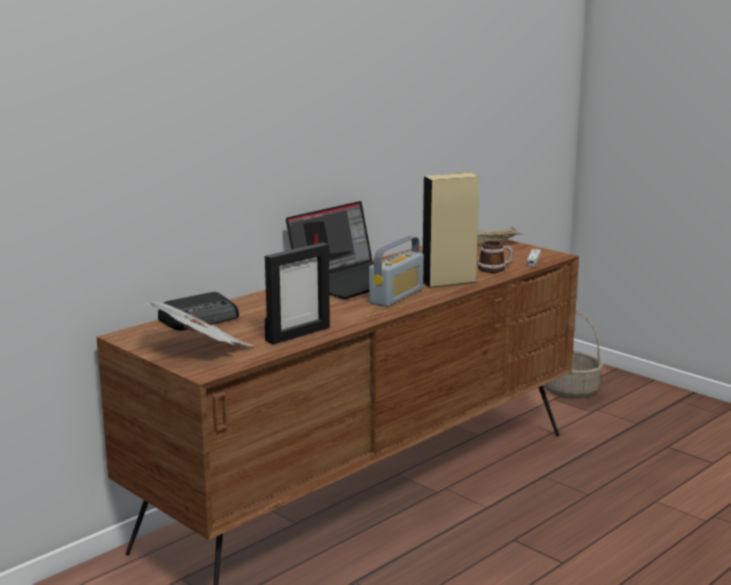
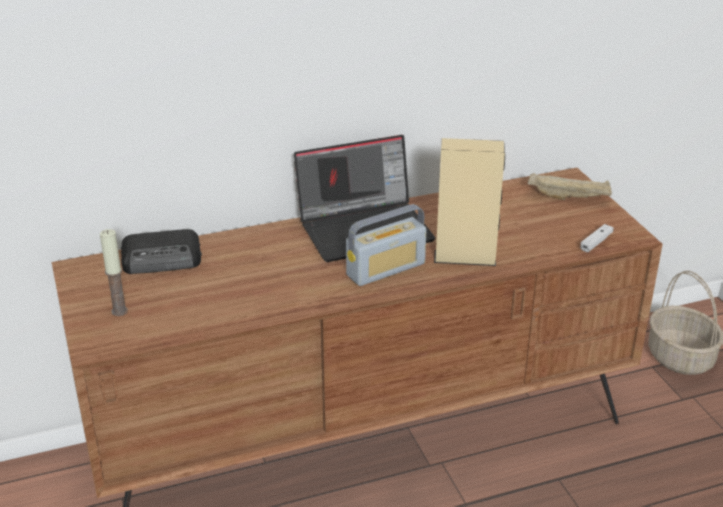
camera: 25 degrees right, 15 degrees up
newspaper [143,302,254,346] -> candle [100,229,128,316]
picture frame [265,243,330,345] -> none
mug [478,241,513,273] -> none

